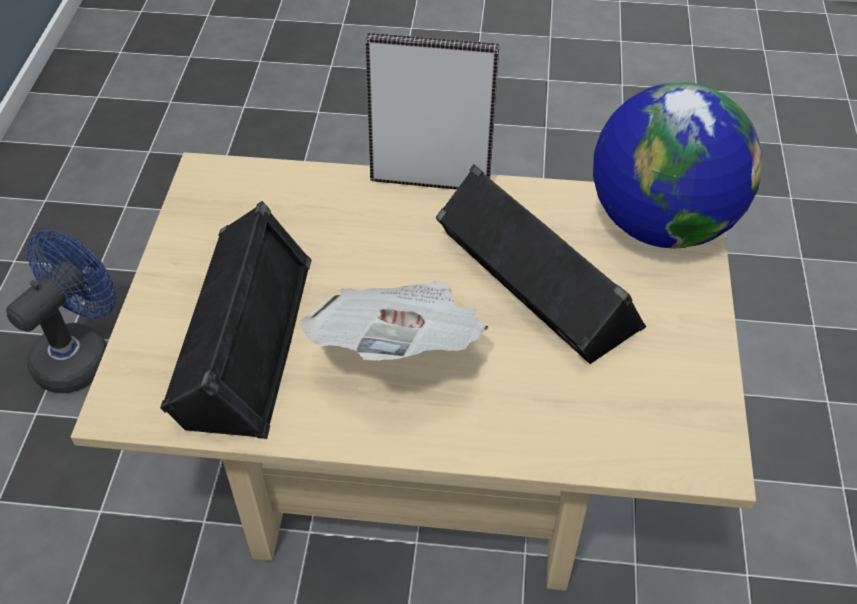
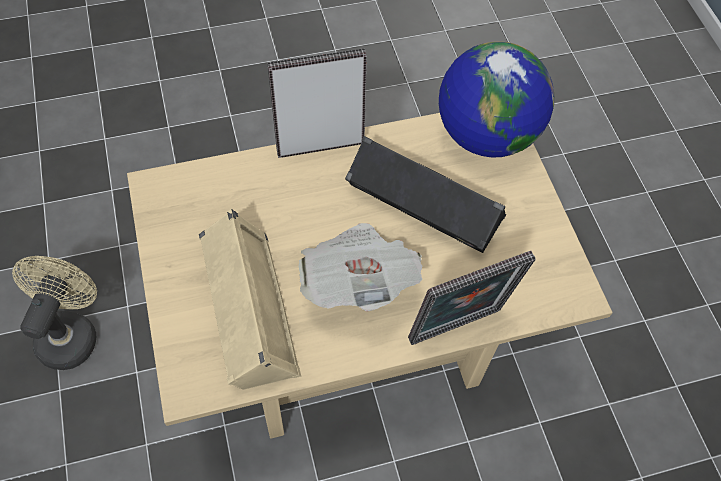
camera: 25 degrees left, 10 degrees up
blue fan [6,230,116,393] -> beige fan [12,256,97,370]
black speaker [160,201,311,439] -> beige speaker [199,209,301,390]
none -> picture frame [408,251,536,345]

